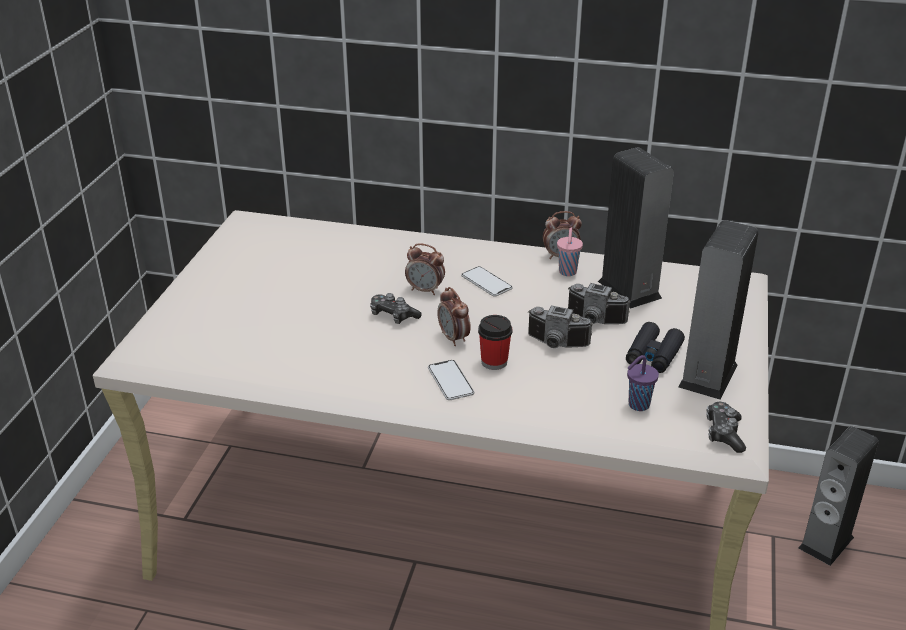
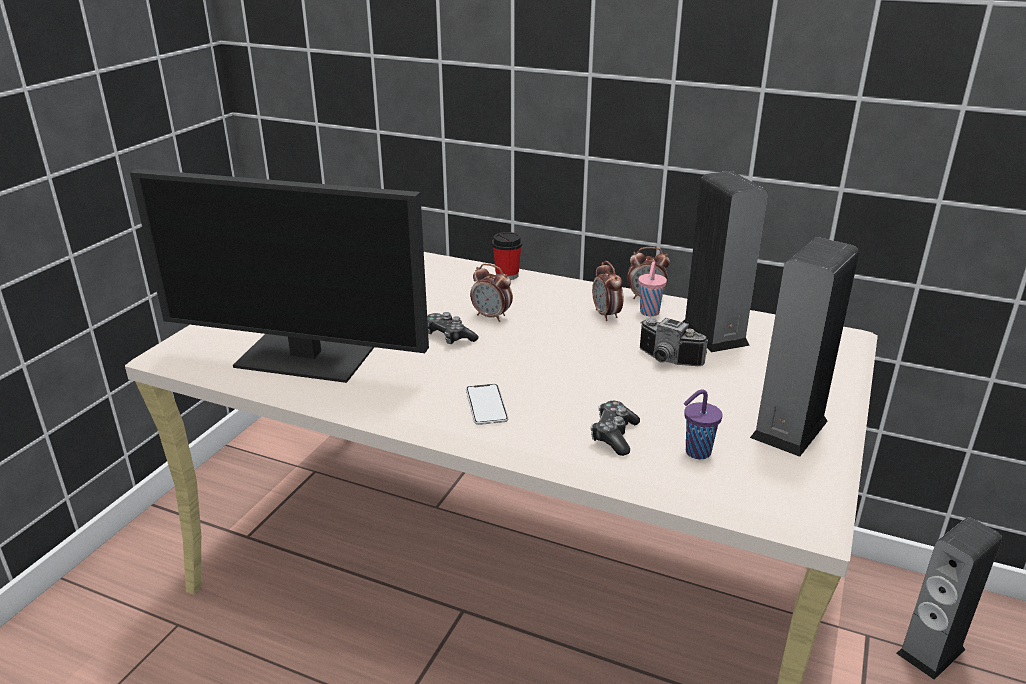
camera: 10 degrees right, 5 degrees down
alarm clock [437,287,471,346] -> alarm clock moved to [592,261,623,321]
phone [461,266,513,297] -> none
cup [478,315,512,370] -> cup moved to [492,232,522,280]
camera [528,305,592,348] -> none
black binoculars [626,322,685,373] -> none
game controller [706,402,746,453] -> game controller moved to [591,401,640,456]
none -> monitor [130,169,429,383]

